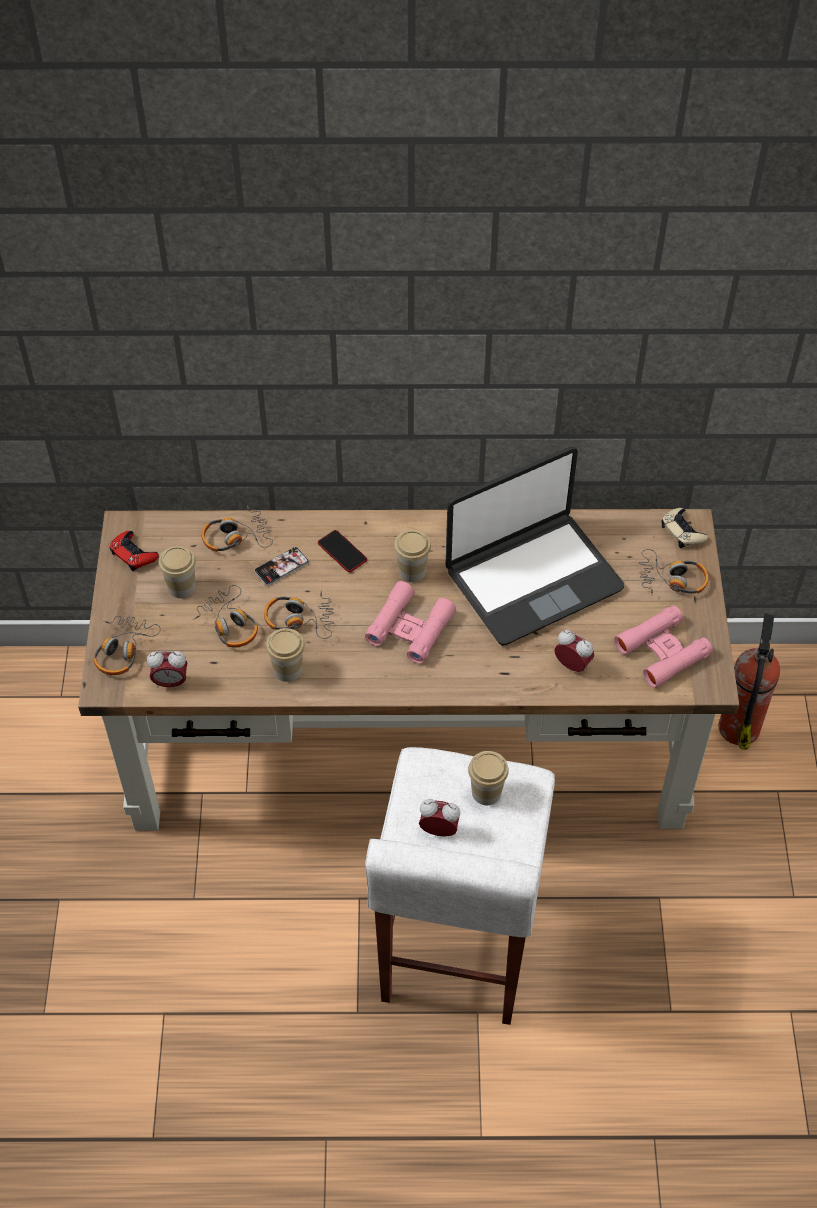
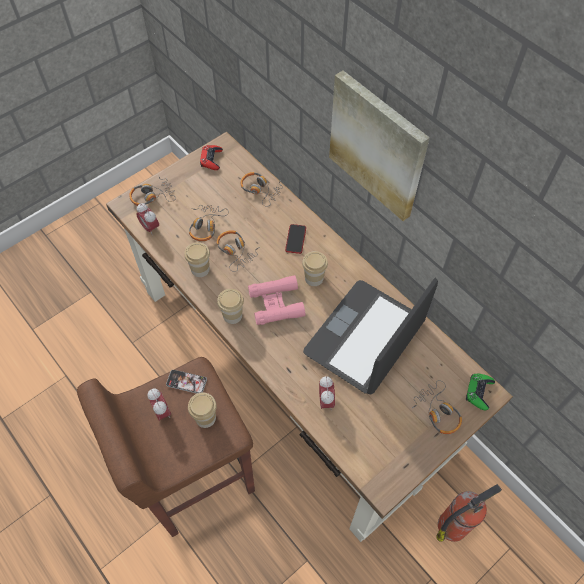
camera: 50 degrees right, 5 degrees up
cup [158,546,196,598] -> cup moved to [217,289,244,324]
phone [254,547,309,586] -> phone moved to [166,370,207,393]
white stool [365,747,555,1025] -> brown stool [77,357,255,537]
laptop [446,446,624,646] -> laptop turned 105 degrees clockwise [303,278,438,394]
pink binoculars [614,605,713,688] -> none
beige game controller [661,508,708,548] -> green game controller [466,374,495,410]
none -> picture [329,70,430,221]

